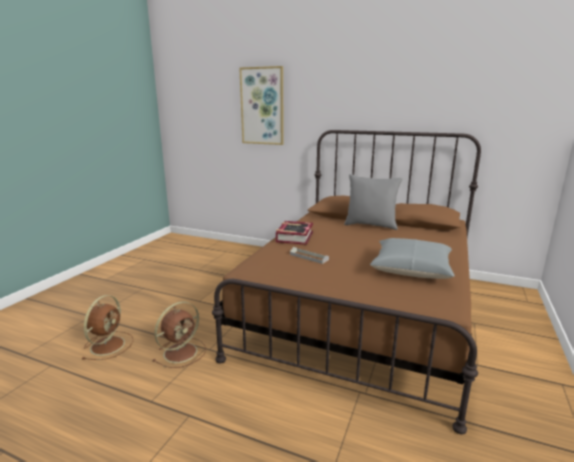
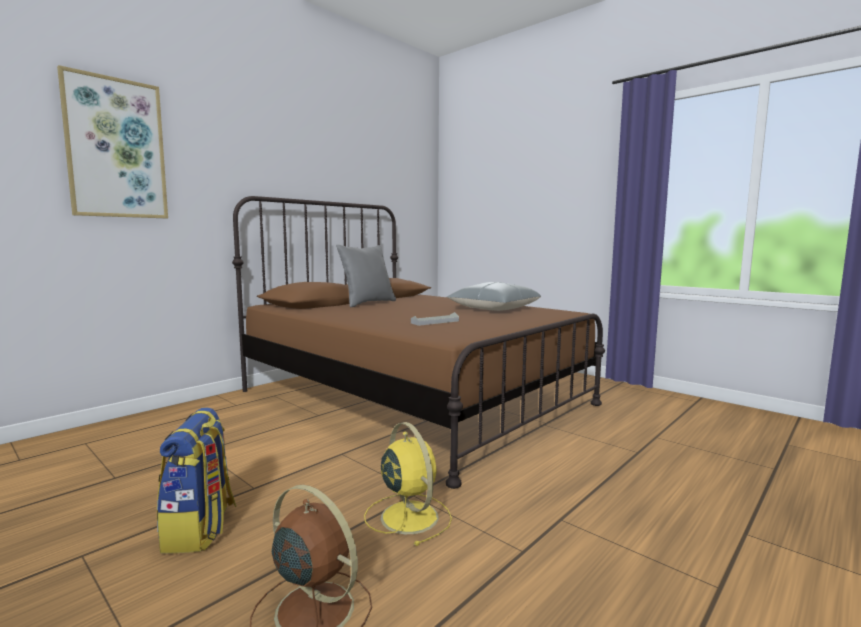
camera: 70 degrees left, 10 degrees down
brown fan [153,301,206,368] -> yellow fan [364,422,452,546]
book [276,221,313,245] -> none
none -> backpack [157,408,237,553]

